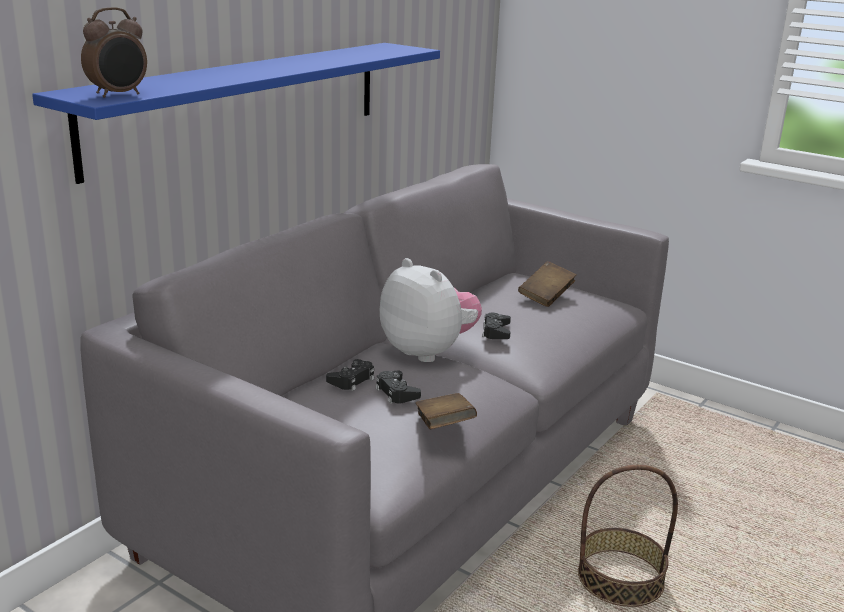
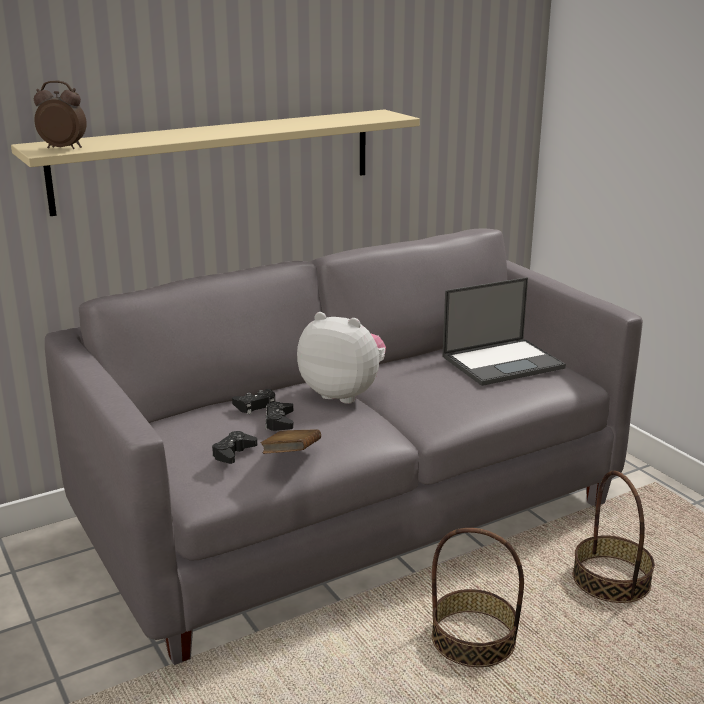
camera: 25 degrees right, 0 degrees up
blue shelf [32,43,440,184] -> beige shelf [11,109,420,216]
alarm clock [81,7,147,98] -> alarm clock turned 150 degrees counterclockwise [34,81,87,149]
plush toy [380,258,482,362] -> plush toy turned 45 degrees counterclockwise [297,312,386,404]
black game controller [482,312,511,339] -> black game controller moved to [212,431,258,464]
brown book [518,261,577,307] -> laptop [442,277,566,386]
none -> basket [573,471,655,603]

